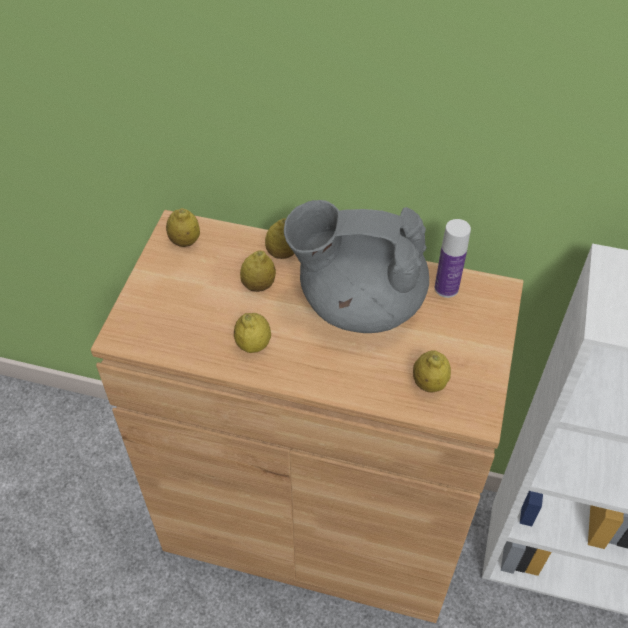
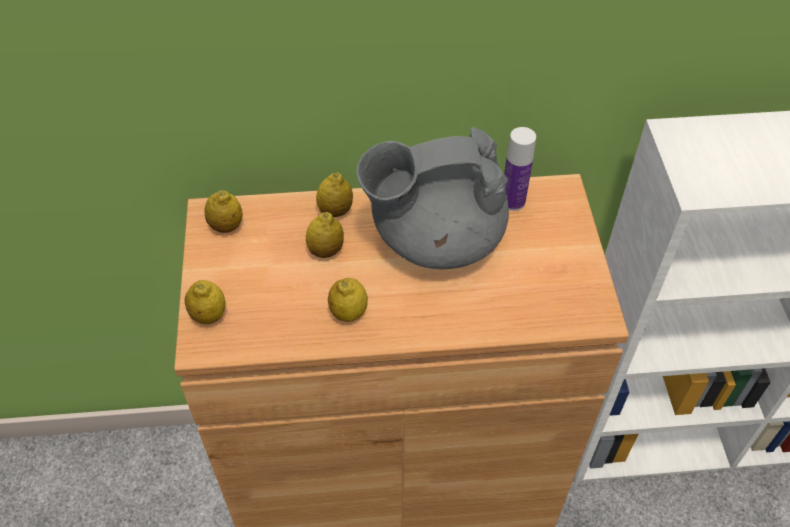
camera: 20 degrees left, 0 degrees up
lemon [413,350,451,392] -> lemon moved to [184,280,226,324]

